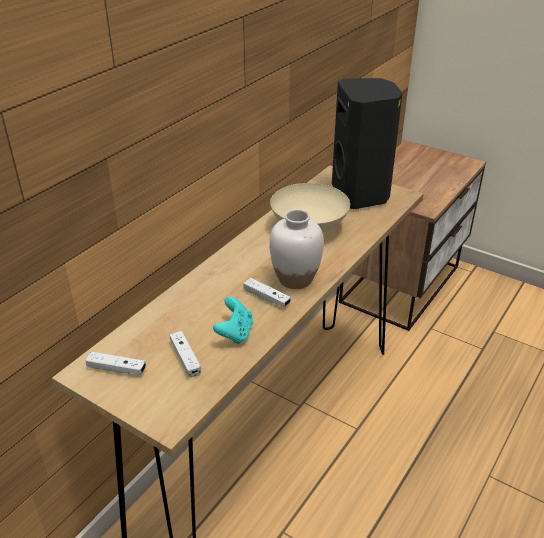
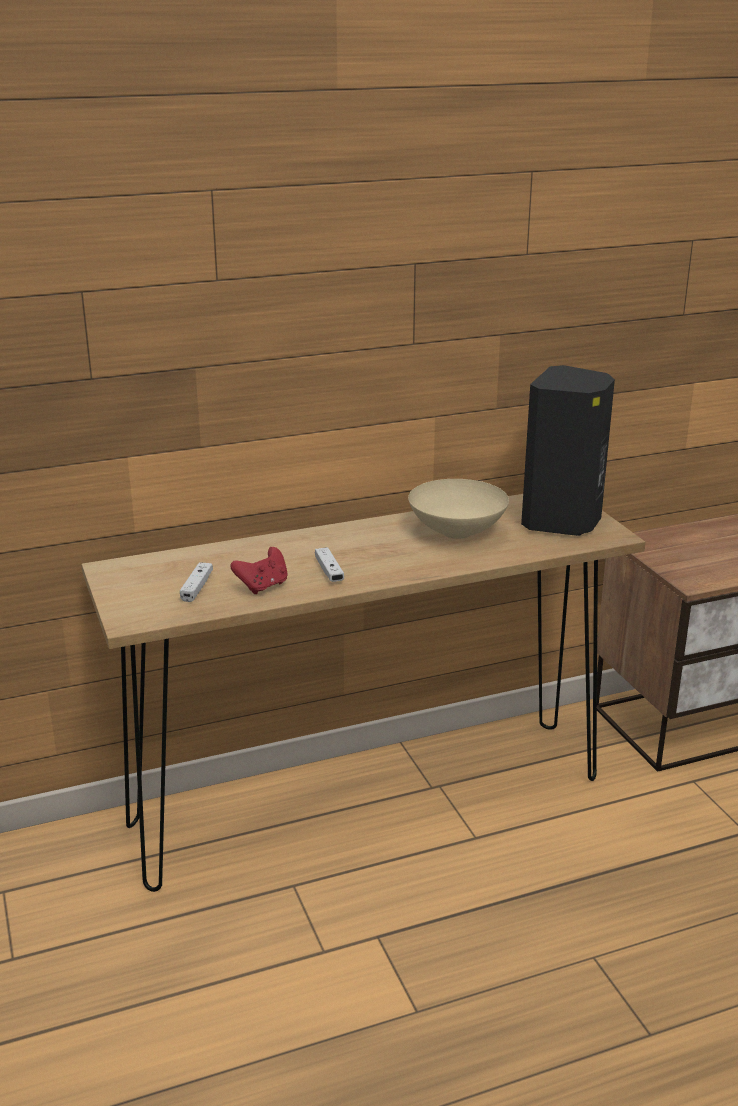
camera: 35 degrees right, 10 degrees down
white game controller [85,352,146,375] -> none
turquoise game controller [213,297,253,345] -> red game controller [231,547,288,594]
white vase [269,209,324,289] -> none

